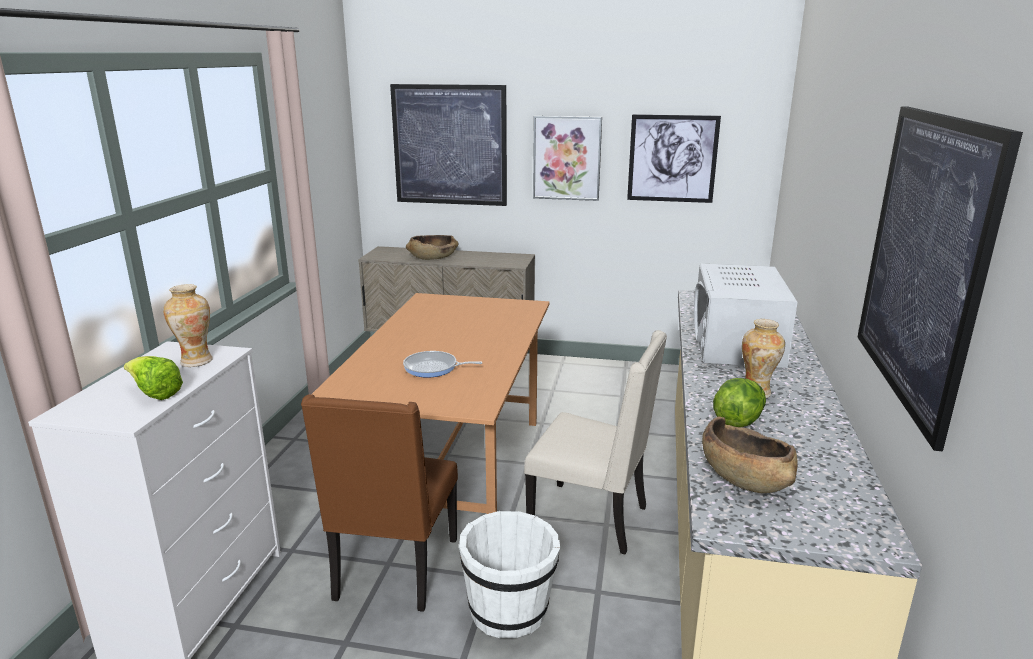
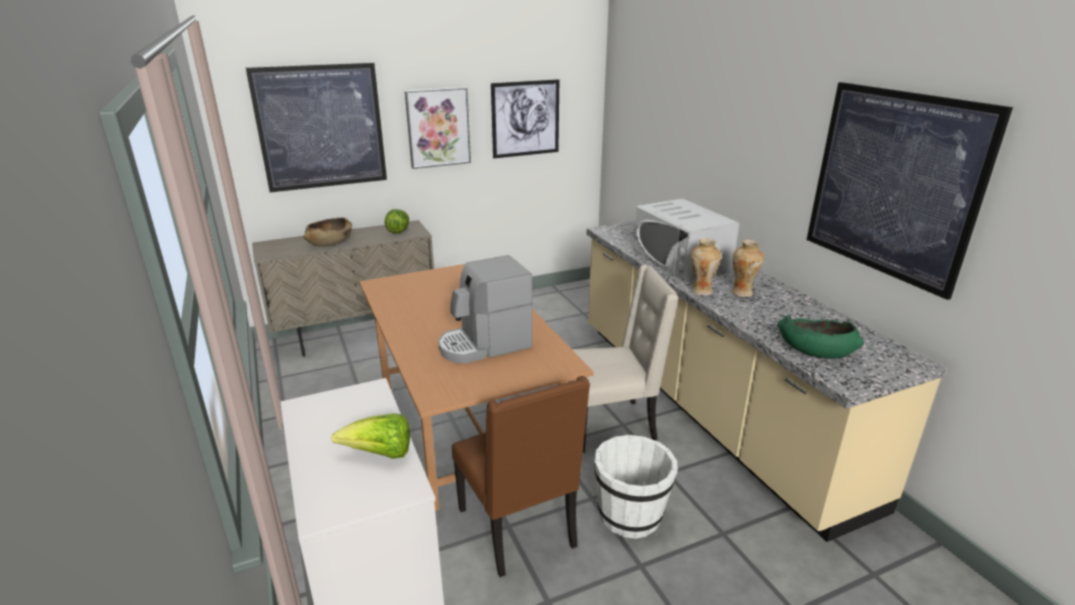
camera: 35 degrees left, 5 degrees up
vase [163,284,213,367] -> vase moved to [691,238,721,296]
frying pan [403,351,483,378] -> coffee machine [438,255,533,364]
brown bowl [702,416,798,493] -> green bowl [777,315,864,359]
lettuce [713,378,766,427] -> lettuce moved to [384,209,409,234]

